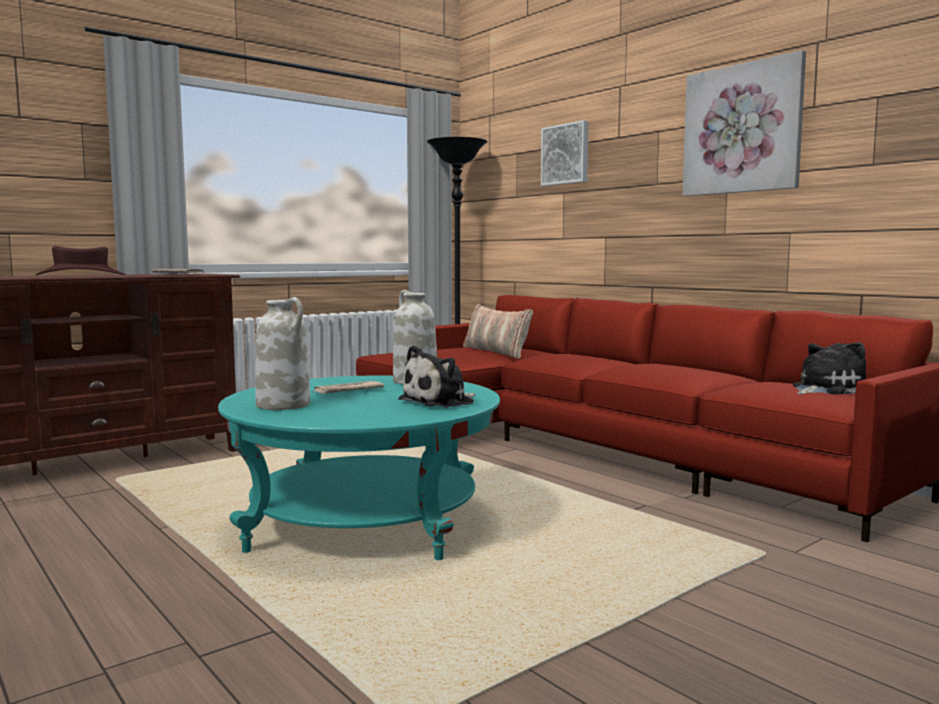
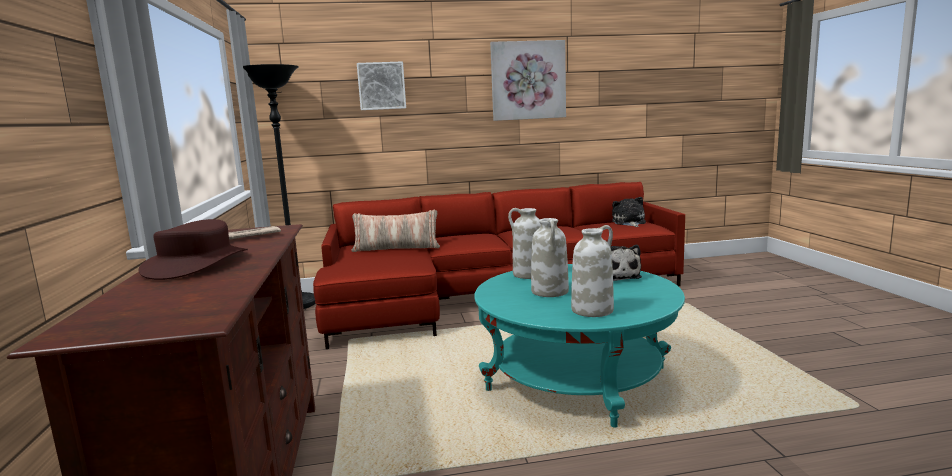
camera: 60 degrees left, 5 degrees up
newspaper [313,381,384,394] -> white vase [531,218,569,297]

